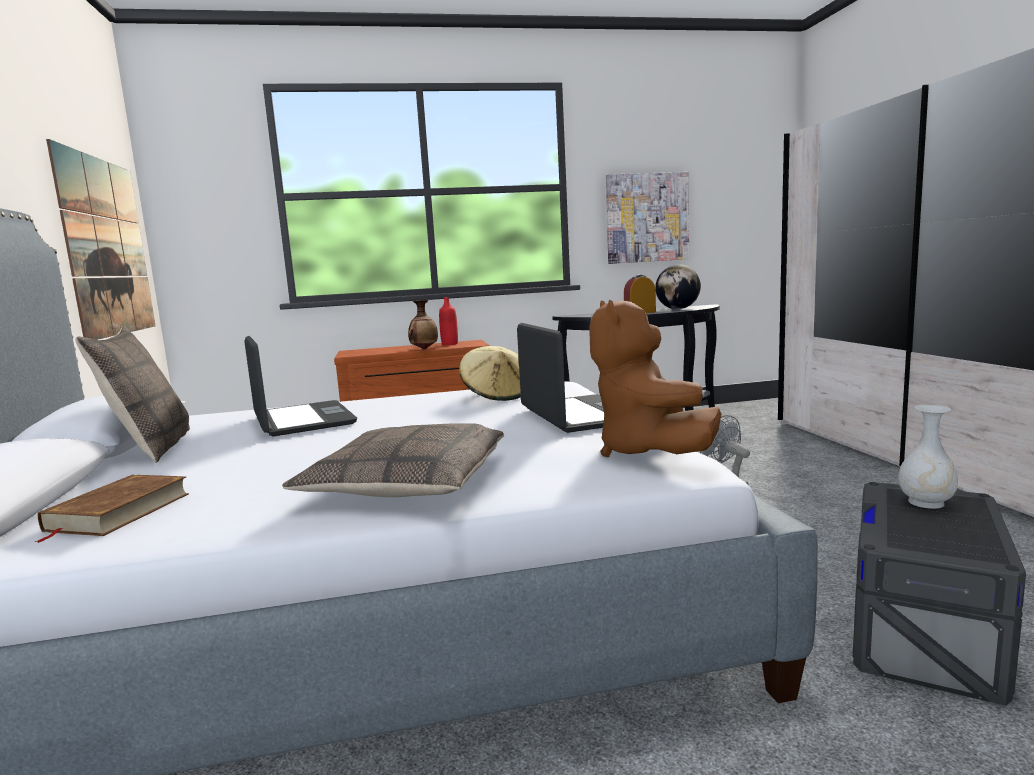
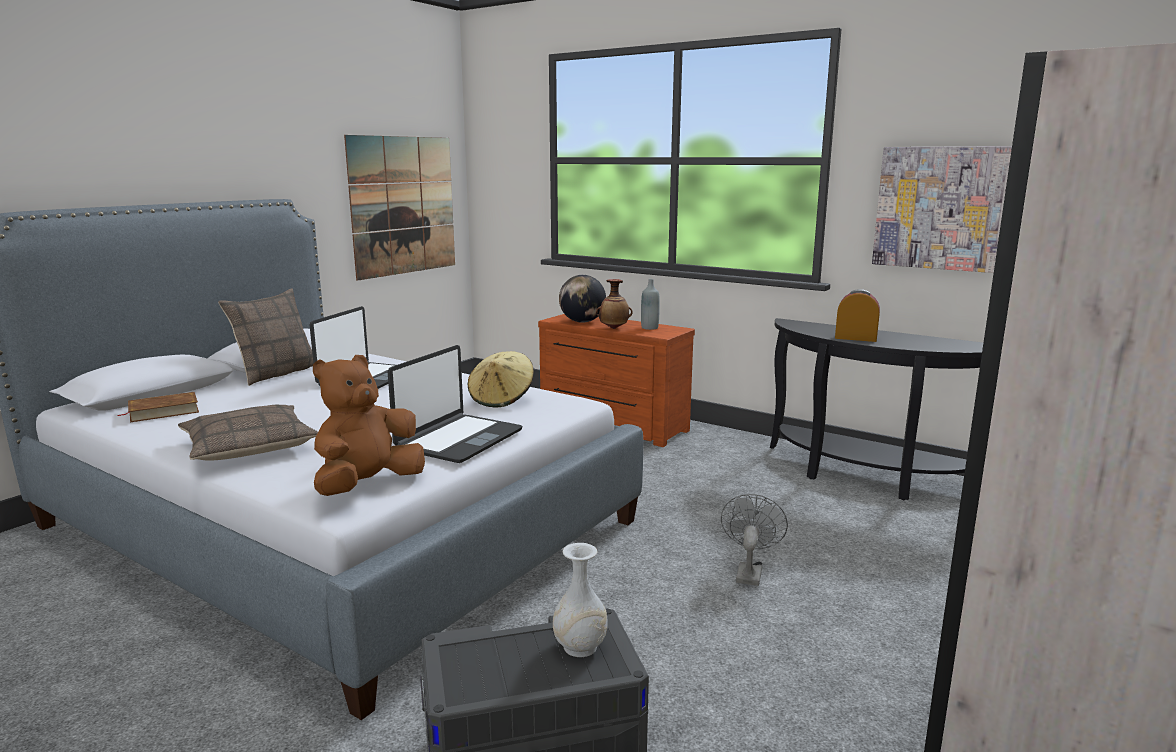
camera: 45 degrees right, 5 degrees up
red bottle [439,297,458,345] -> grey bottle [641,279,660,330]
globe [655,264,701,309] -> globe moved to [559,275,606,323]

